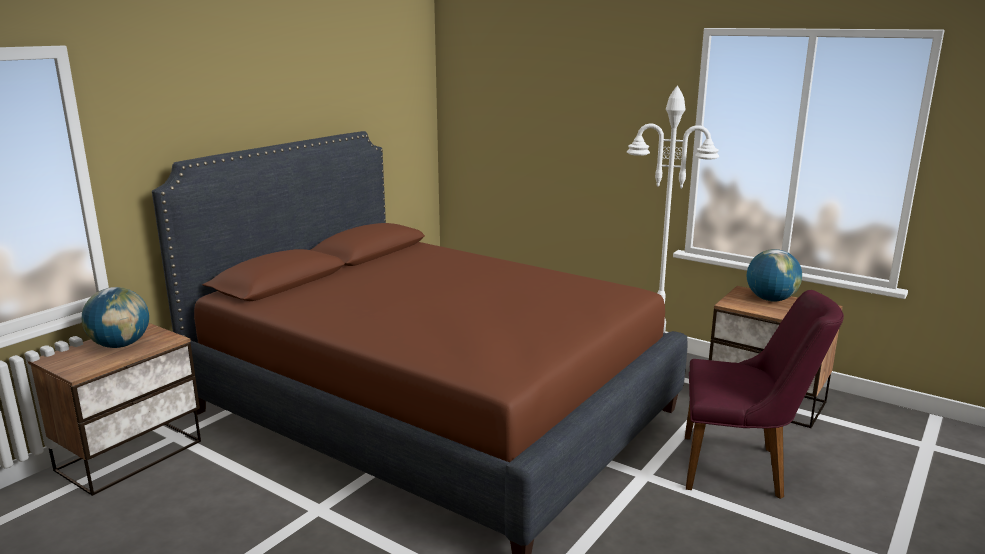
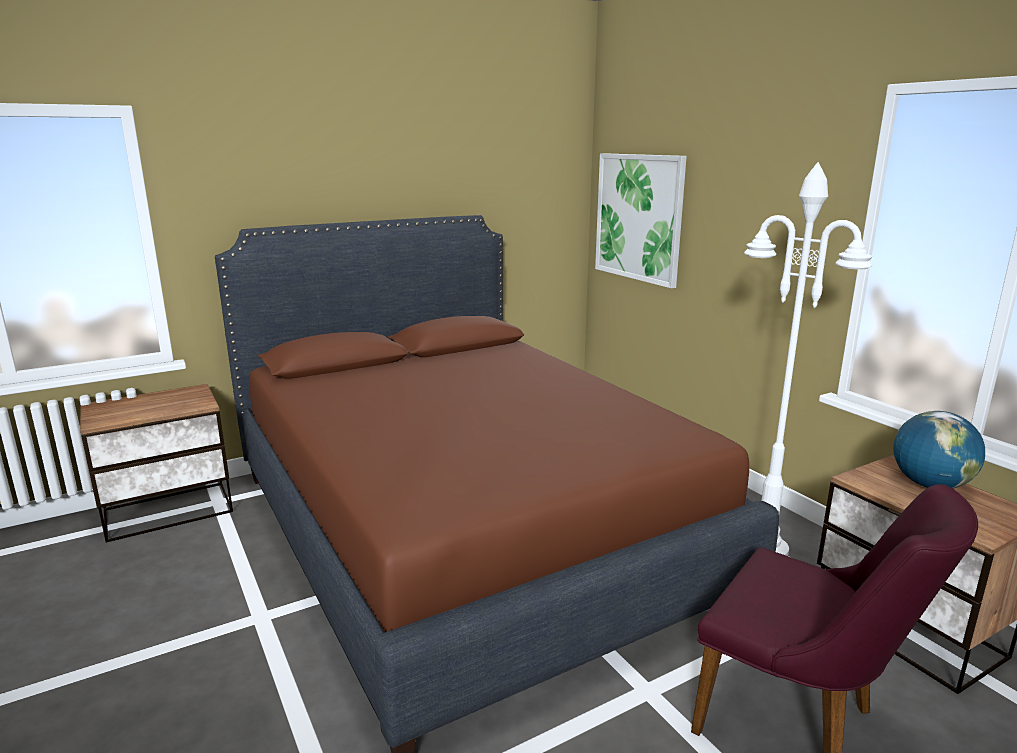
camera: 25 degrees right, 0 degrees up
globe [82,287,149,348] -> none
none -> picture [595,153,687,288]

